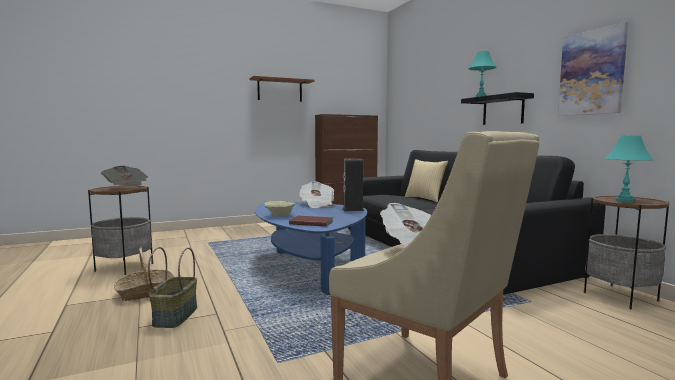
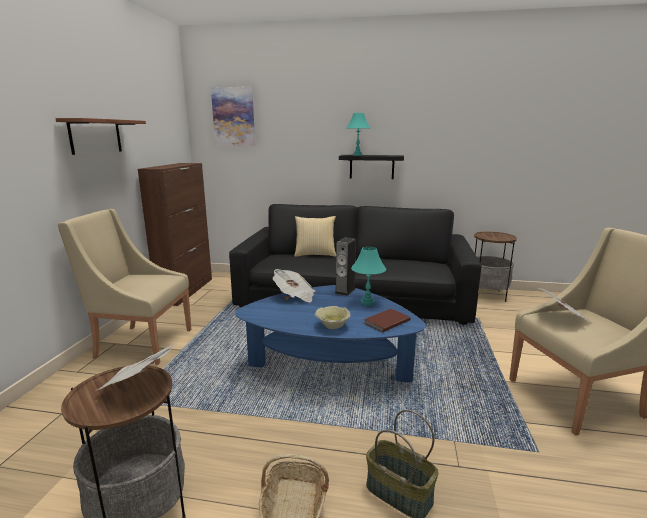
camera: 55 degrees left, 10 degrees up
picture [558,22,628,116] -> picture moved to [211,87,255,146]
turquoise table lamp [605,135,653,203] -> turquoise table lamp moved to [351,247,386,306]
none -> beige armchair [58,209,191,365]

